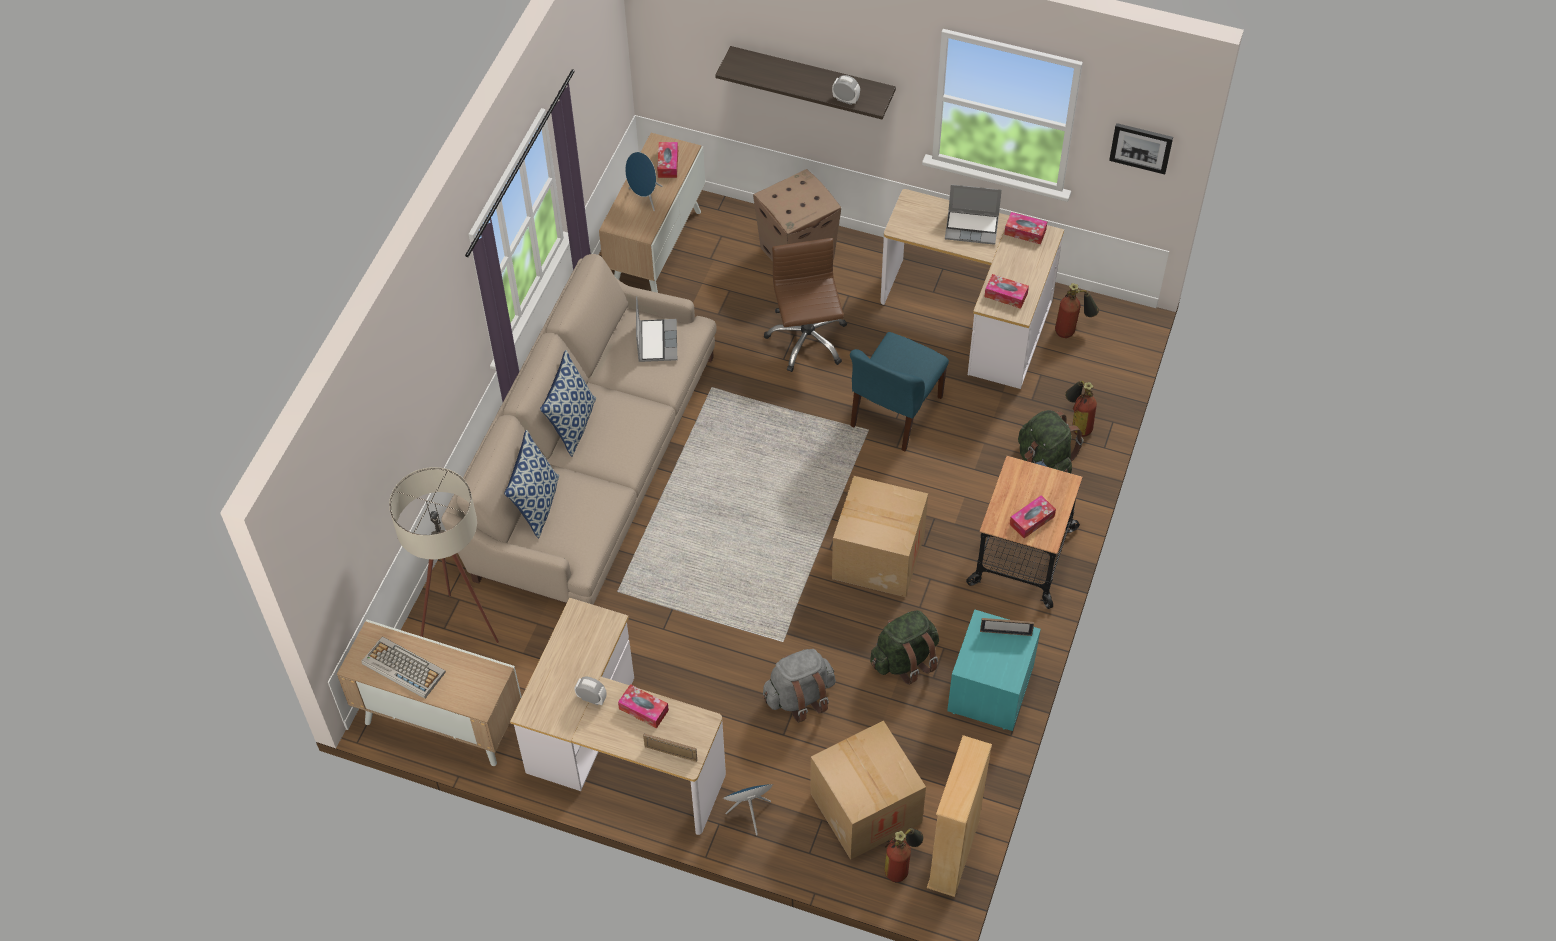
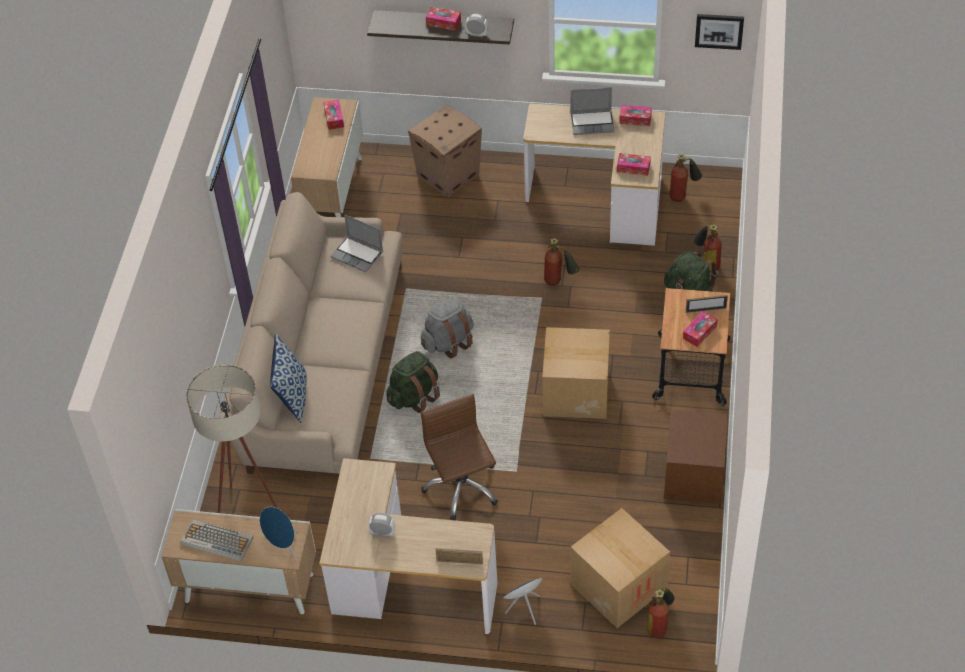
camera: 10 degrees left, 5 degrees down
pillow [540,350,596,457] -> none
tissue box [618,684,669,728] -> tissue box moved to [426,7,461,31]
blue speaker [625,152,663,211] -> blue speaker moved to [260,507,298,559]
laptop [636,296,677,362] -> laptop turned 135 degrees clockwise [330,214,383,272]
grey backpack [763,649,836,723] -> grey backpack moved to [421,298,474,359]
brown office chair [764,238,847,372] -> brown office chair moved to [421,394,498,520]
blue chair [850,332,949,451] -> fire extinguisher [544,238,580,286]
green backpack [870,610,939,685] -> green backpack moved to [386,351,440,413]
beige bookcase [927,735,992,897] -> none
turquoise nightstand [947,609,1041,731] -> brown nightstand [664,410,728,504]
picture frame [980,618,1034,636] -> picture frame moved to [686,295,728,313]

